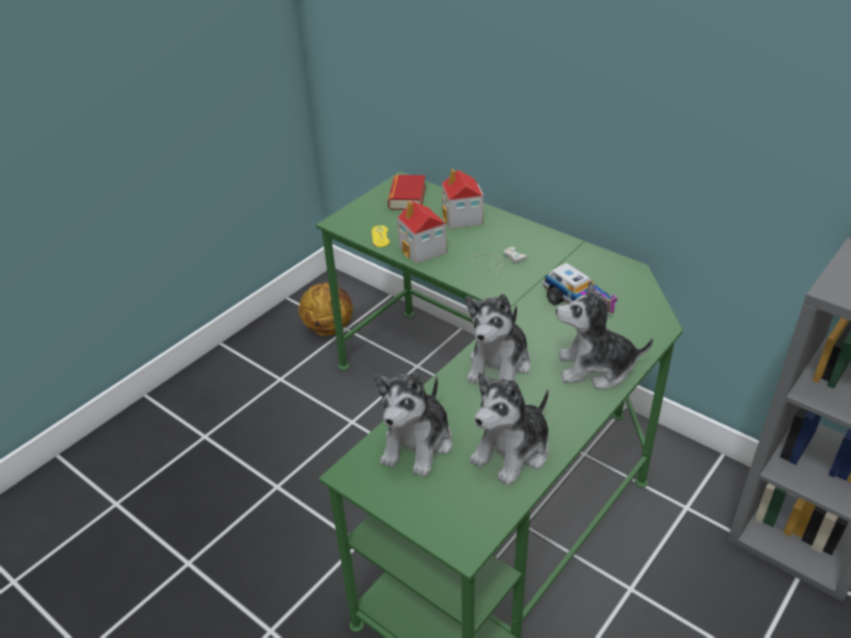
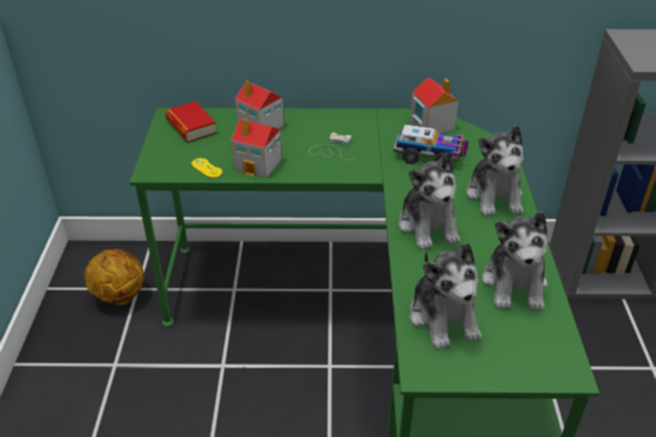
camera: 40 degrees left, 0 degrees up
plush toy [556,281,653,389] -> plush toy turned 60 degrees counterclockwise [467,125,524,216]
none -> toy house [410,77,458,133]

